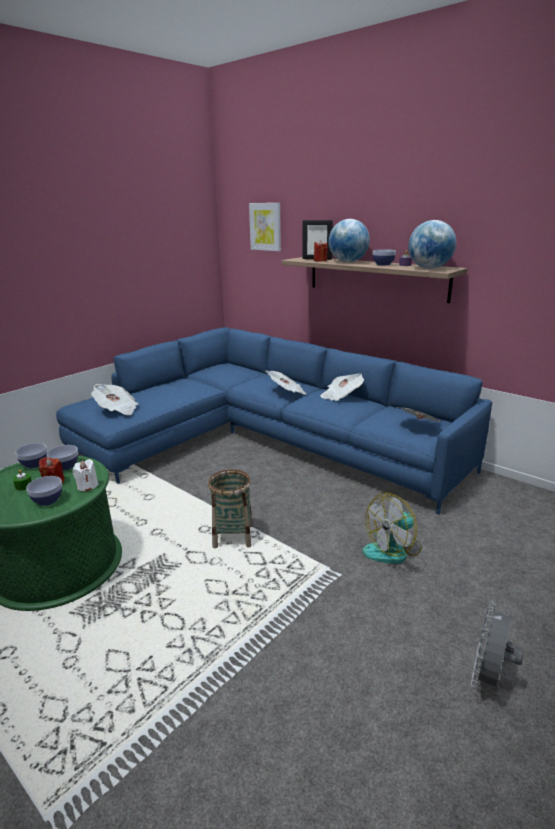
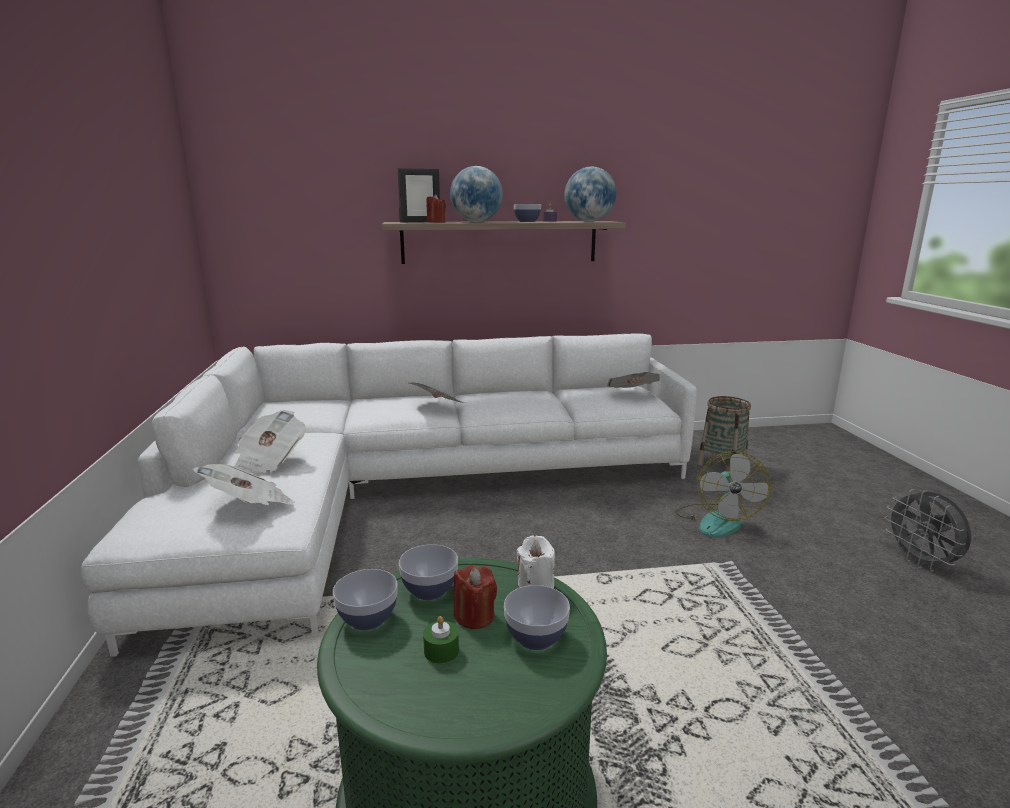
camera: 50 degrees left, 5 degrees down
blue sofa [56,327,492,515] -> white sofa [81,333,697,657]
basket [208,469,253,548] -> basket moved to [697,396,751,470]
picture [249,203,281,251] -> none
newspaper [320,373,364,401] -> newspaper moved to [234,410,306,473]

